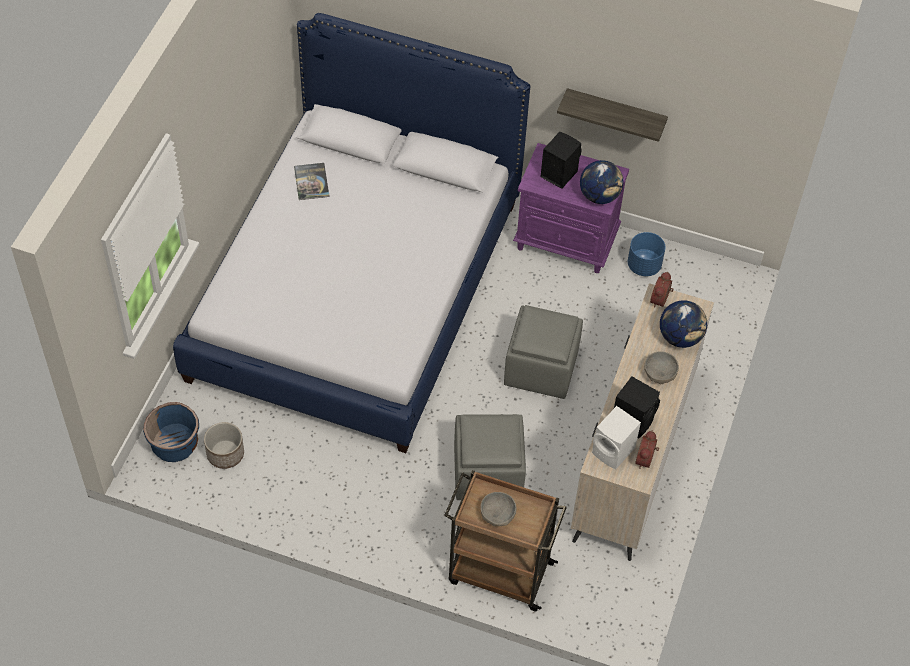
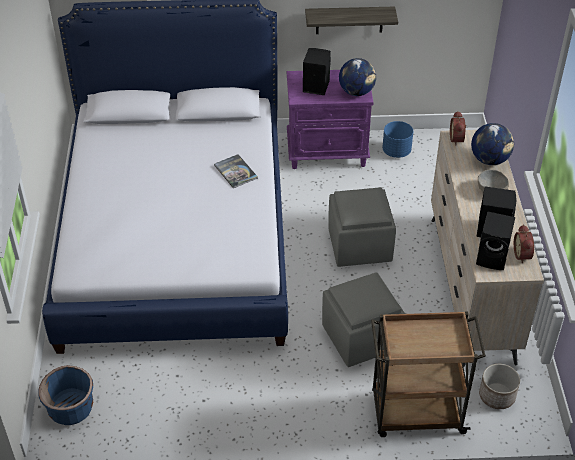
camera: 20 degrees left, 10 degrees down
planter [204,422,244,469] -> planter moved to [479,364,520,409]
book [294,163,329,200] -> book moved to [214,154,258,188]
grey bowl [480,492,517,526] -> none
white speaker [592,406,641,469] -> black speaker [476,211,515,270]

